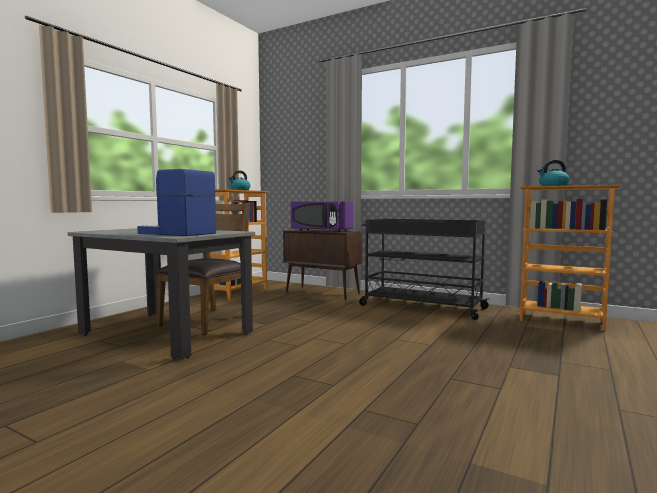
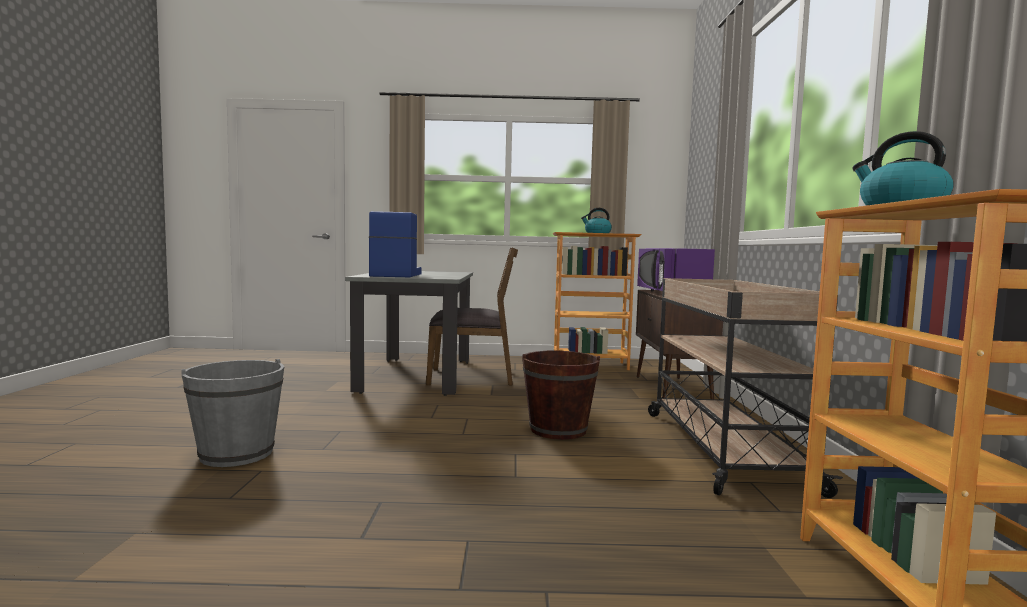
camera: 60 degrees right, 0 degrees up
black cart [359,219,490,320] -> beige cart [648,278,843,498]
none -> grey bucket [181,359,285,467]
none -> brown bucket [522,351,600,440]

